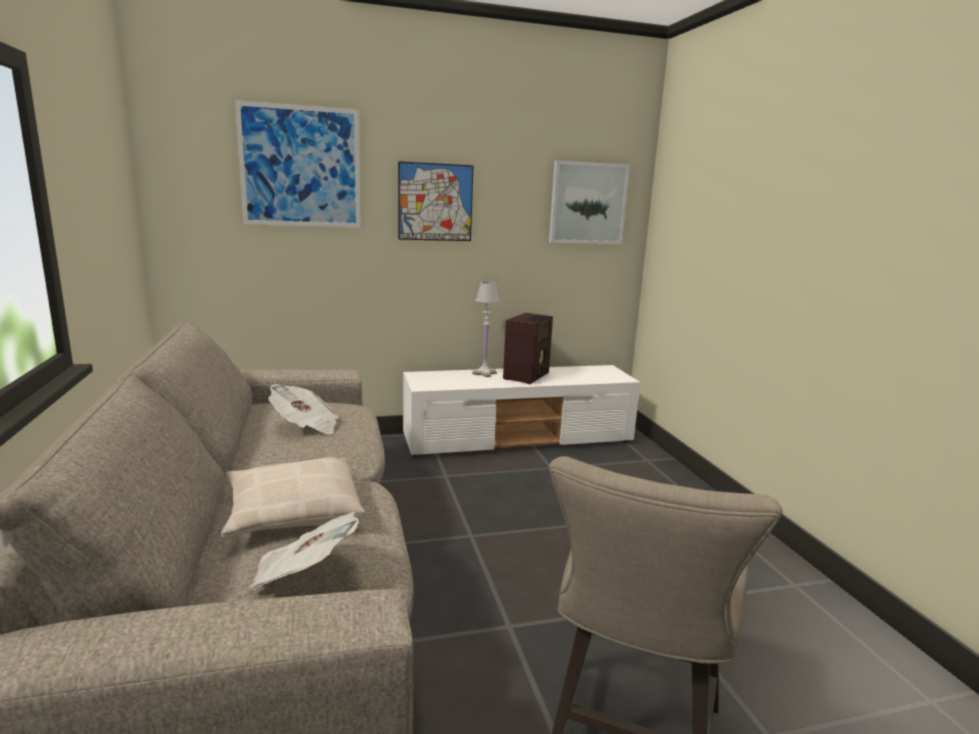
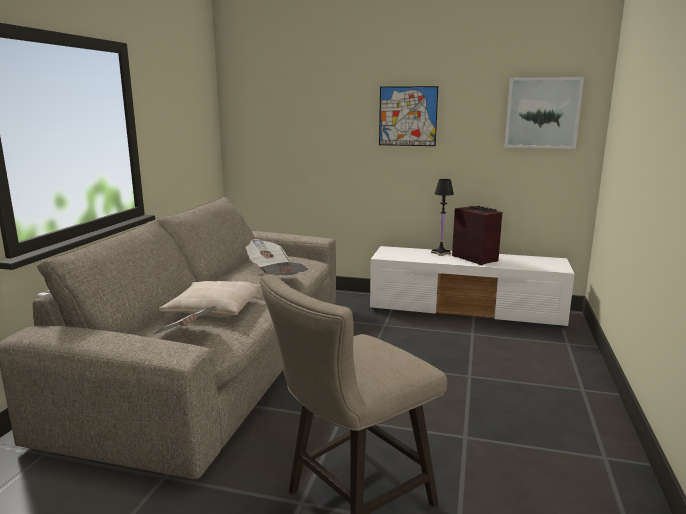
camera: 30 degrees right, 0 degrees up
picture [235,100,360,227] -> none
white table lamp [472,282,499,377] -> black table lamp [431,179,454,256]
radio [503,313,553,384] -> radio turned 90 degrees counterclockwise [452,206,502,265]
none -> newspaper [259,262,308,275]

